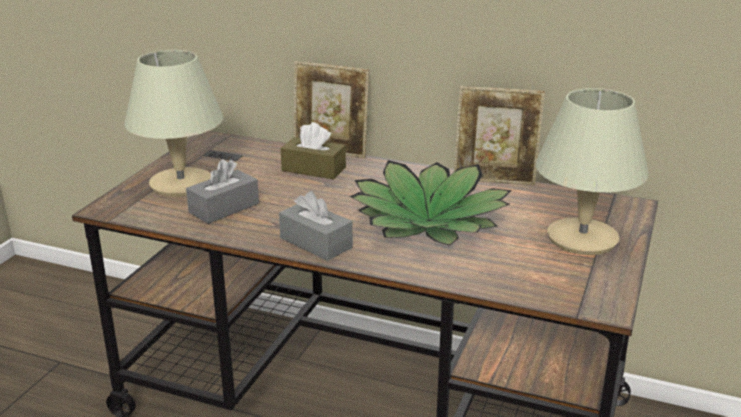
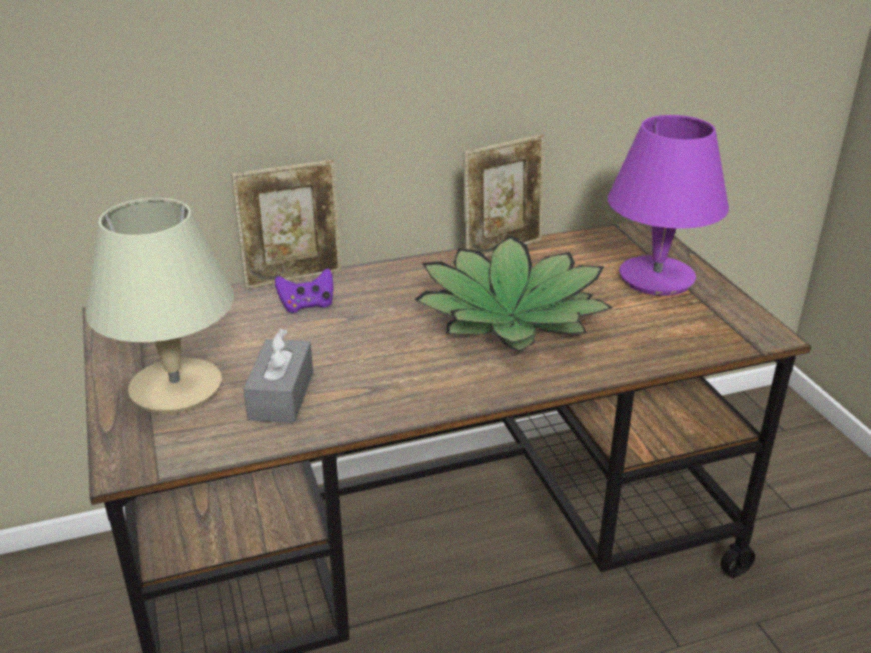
camera: 40 degrees left, 5 degrees up
grey tissue box [279,191,353,261] -> none
brown tissue box [281,122,346,179] -> purple game controller [275,268,334,313]
beige table lamp [536,88,649,255] -> purple table lamp [608,115,729,296]

